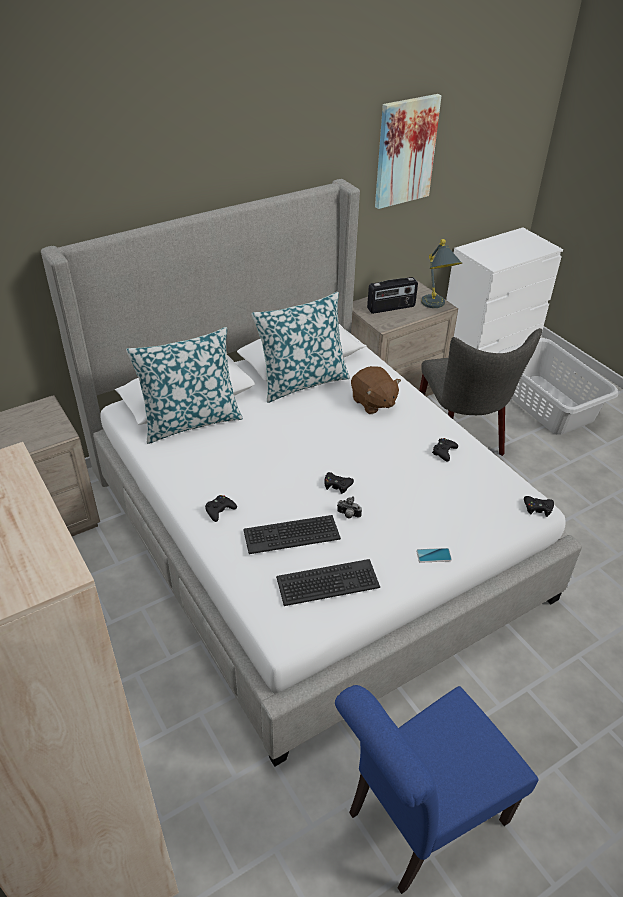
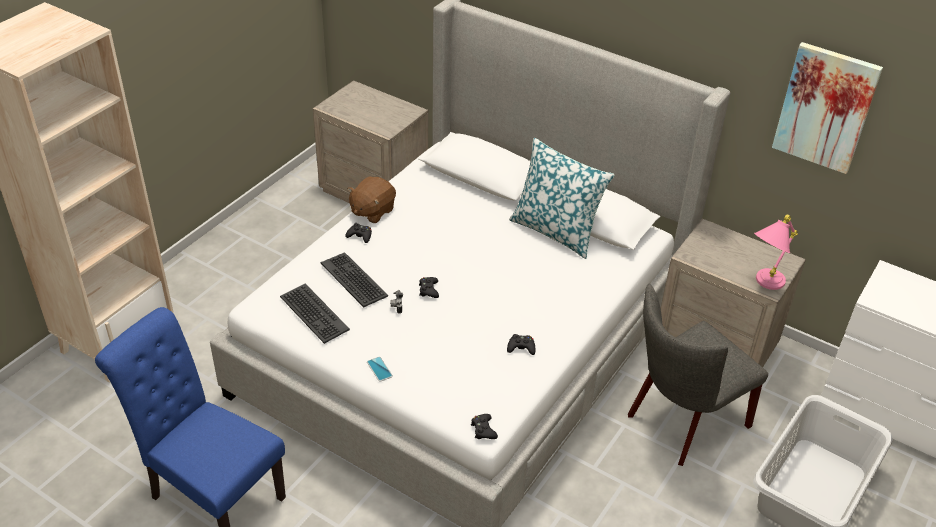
camera: 65 degrees right, 0 degrees up
pillow [126,327,243,444] -> none
brown plush toy [351,366,401,414] -> brown plush toy moved to [347,177,396,223]
radio [367,277,418,314] -> none
grey table lamp [421,239,462,308] -> pink table lamp [754,214,798,290]

